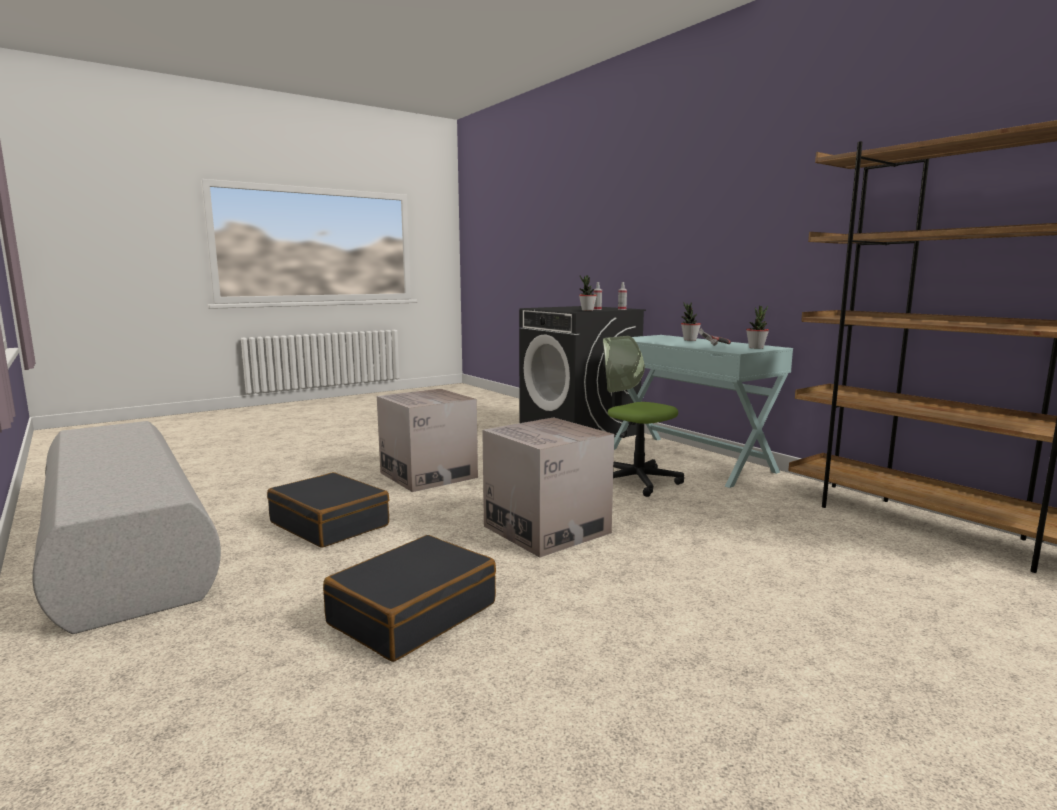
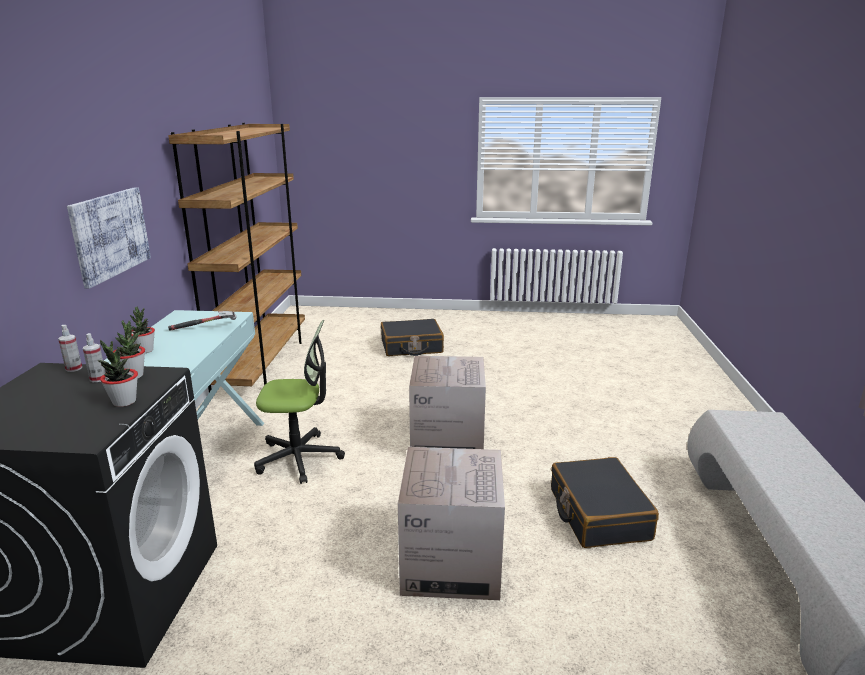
camera: 140 degrees left, 10 degrees up
black suitcase [323,535,496,662] -> black suitcase moved to [381,319,444,356]
office chair [602,336,684,497] -> office chair turned 90 degrees counterclockwise [254,320,345,484]
potted plant [746,306,769,349] -> potted plant moved to [98,339,138,407]
none -> picture [67,187,151,289]

